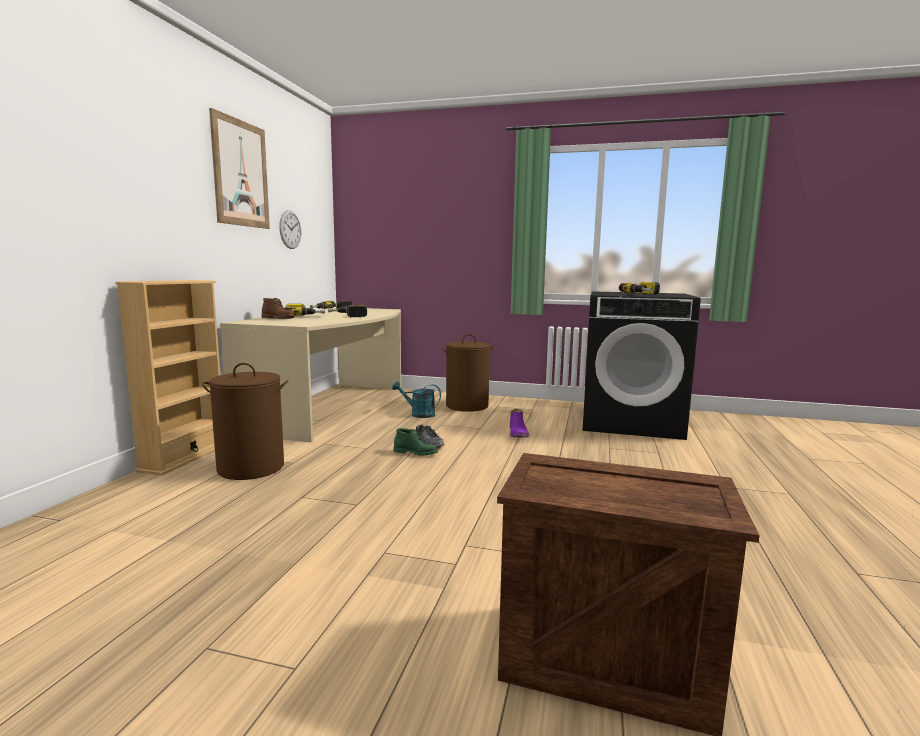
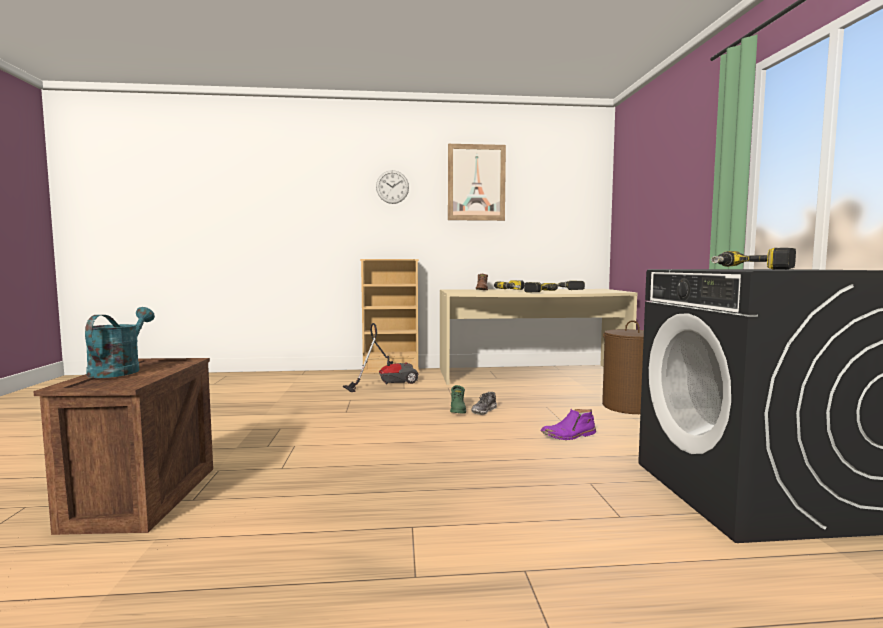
camera: 70 degrees right, 5 degrees down
brown laundry basket [202,363,288,480] -> vacuum cleaner [343,323,418,392]
wall clock [279,210,301,249] -> wall clock moved to [376,170,409,204]
turquoise watering can [392,381,441,418] -> turquoise watering can moved to [85,307,155,378]

